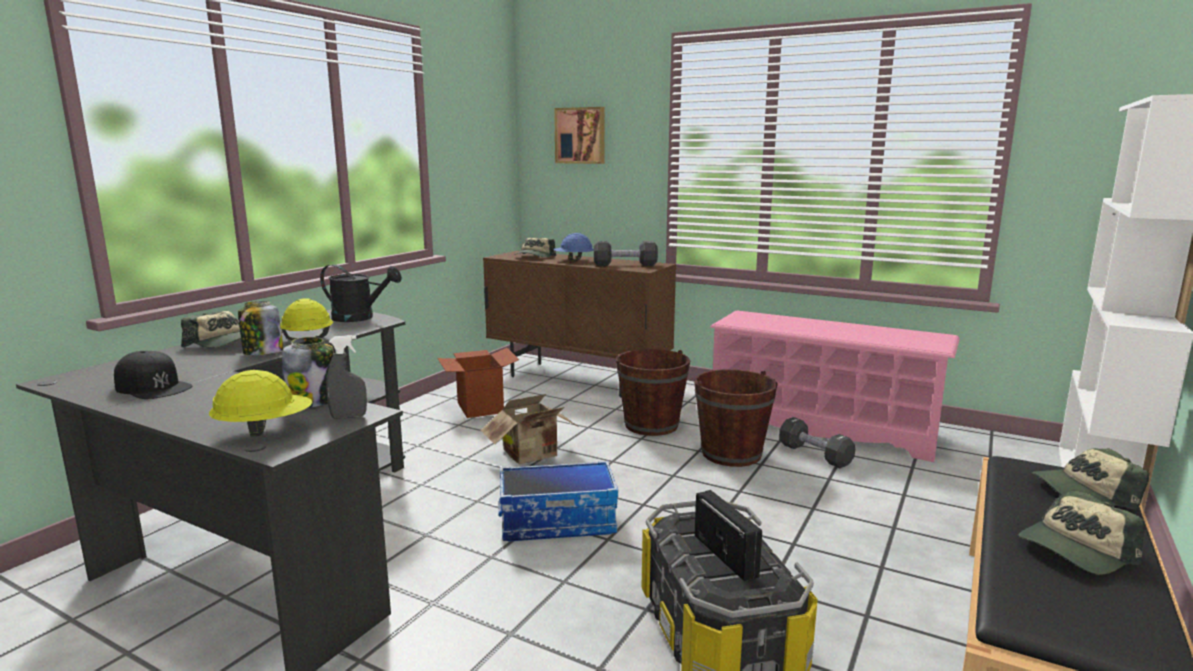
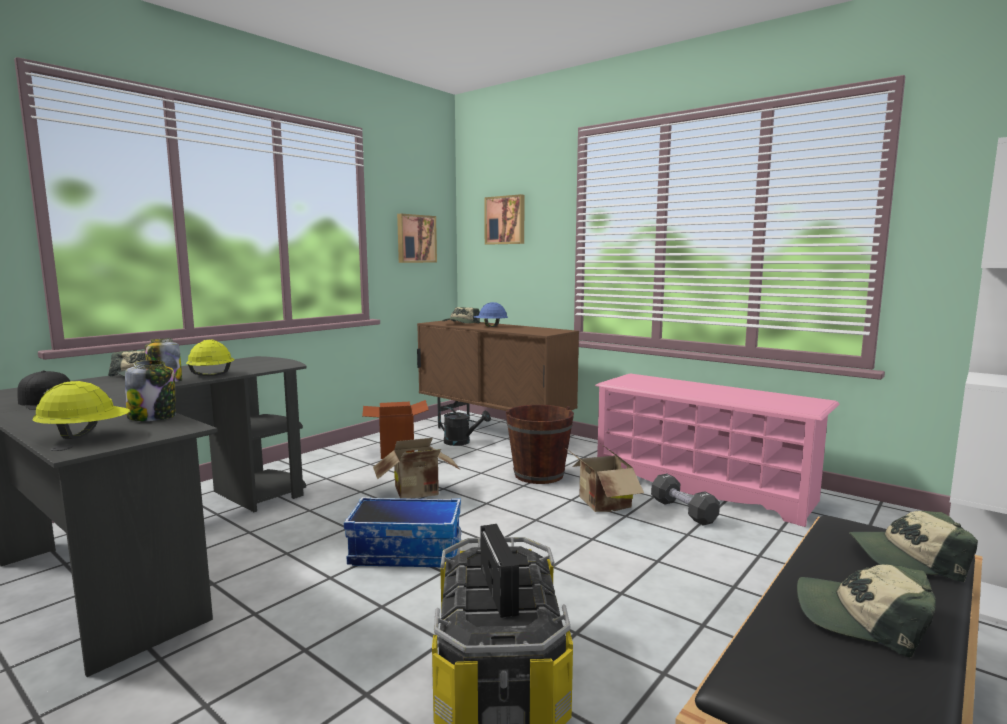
camera: 10 degrees right, 5 degrees down
black watering can [320,264,402,322] -> black watering can moved to [438,407,491,446]
grey spray bottle [326,335,367,419] -> none
black dumbbell [594,241,658,266] -> none
brown bucket [694,369,778,467] -> cardboard box [564,444,644,512]
cap [1019,490,1145,574] -> cap turned 45 degrees clockwise [797,564,936,657]
none -> picture [397,214,437,263]

